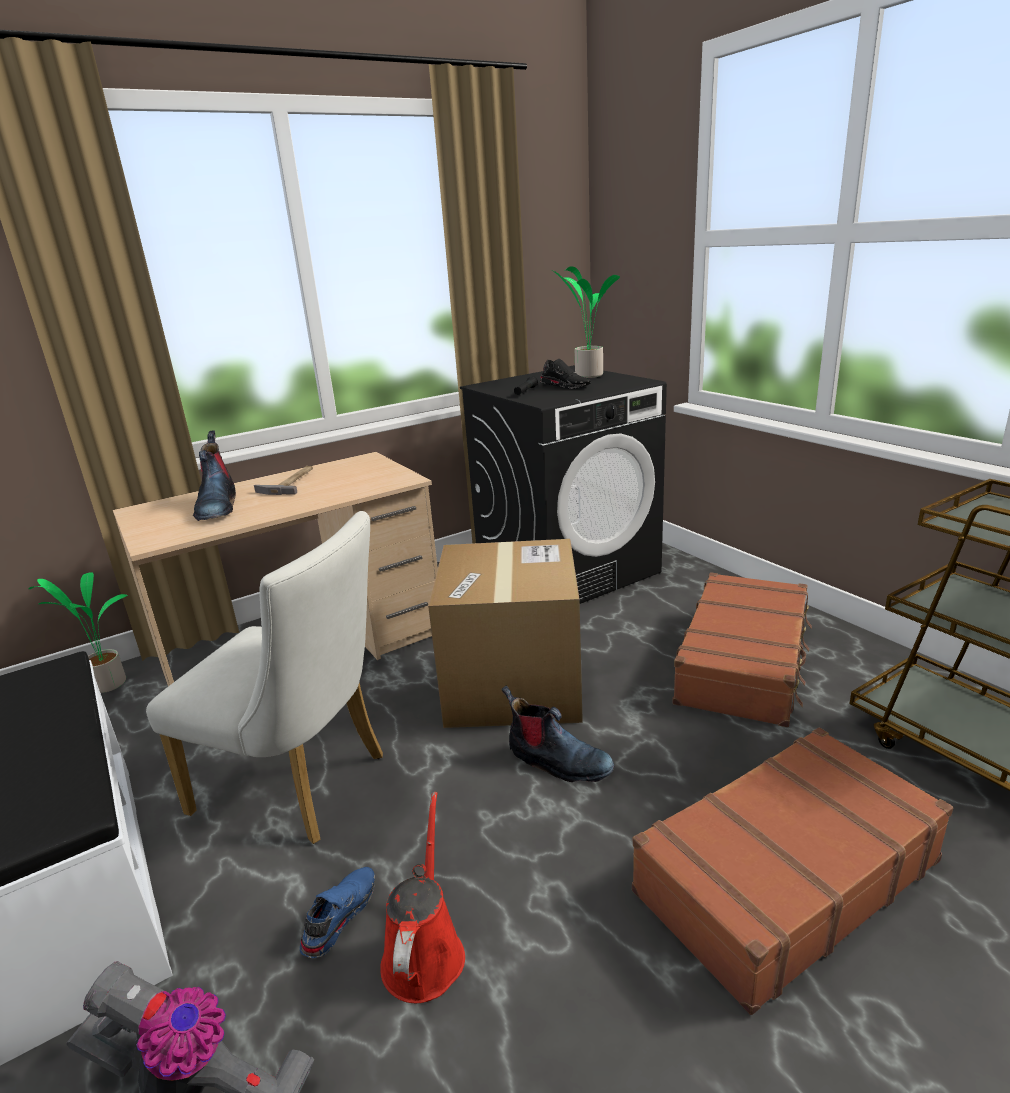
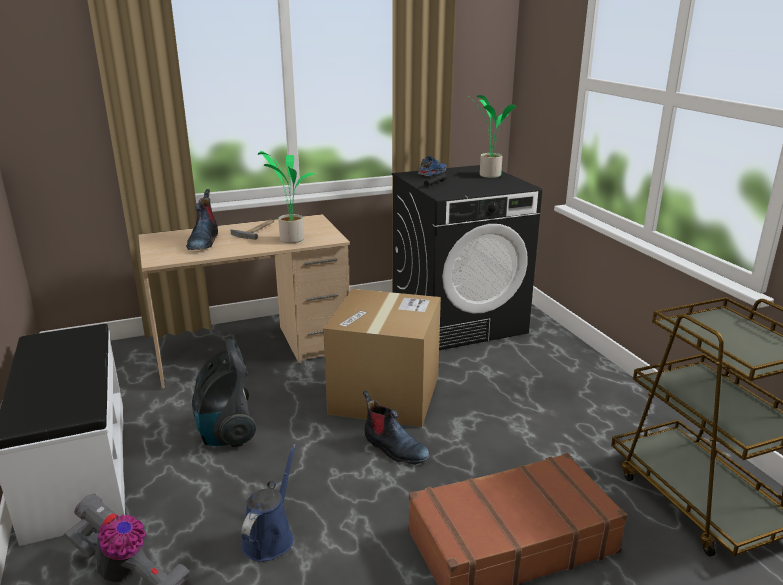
camera: 10 degrees right, 0 degrees up
potted plant [29,572,128,693] -> potted plant moved to [257,151,316,243]
white chair [146,511,383,844] -> vacuum cleaner [192,339,256,447]
blue shoe [300,867,375,958] -> blue shoe moved to [417,156,447,176]
red watering can [380,792,465,1003] -> blue watering can [241,444,297,561]
black shoe [540,359,591,389] -> none
brown suitcase [672,572,812,727] -> none

